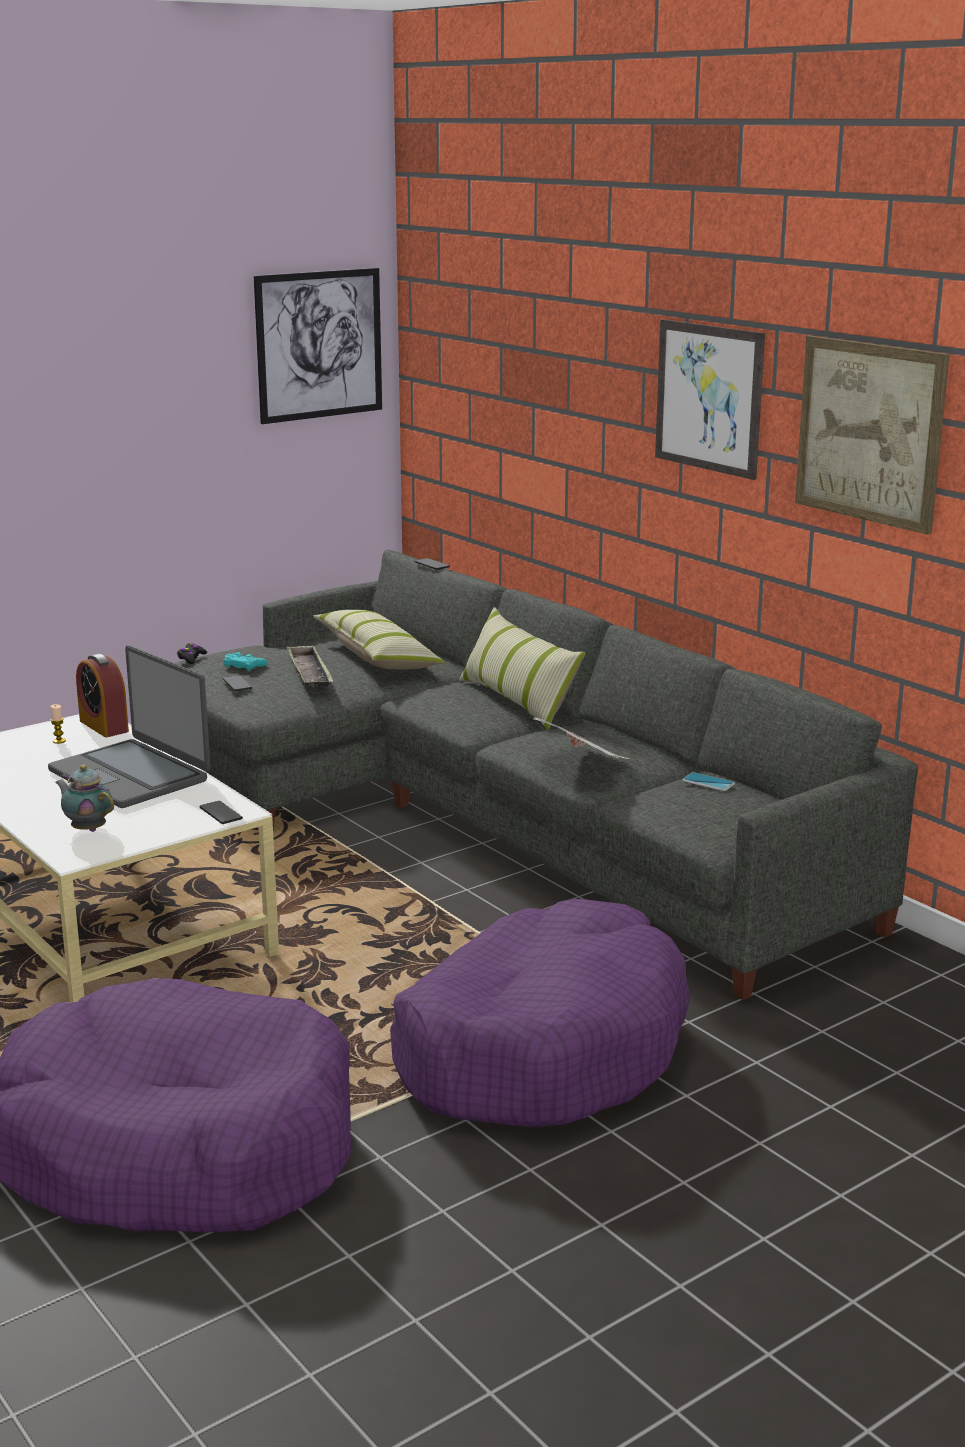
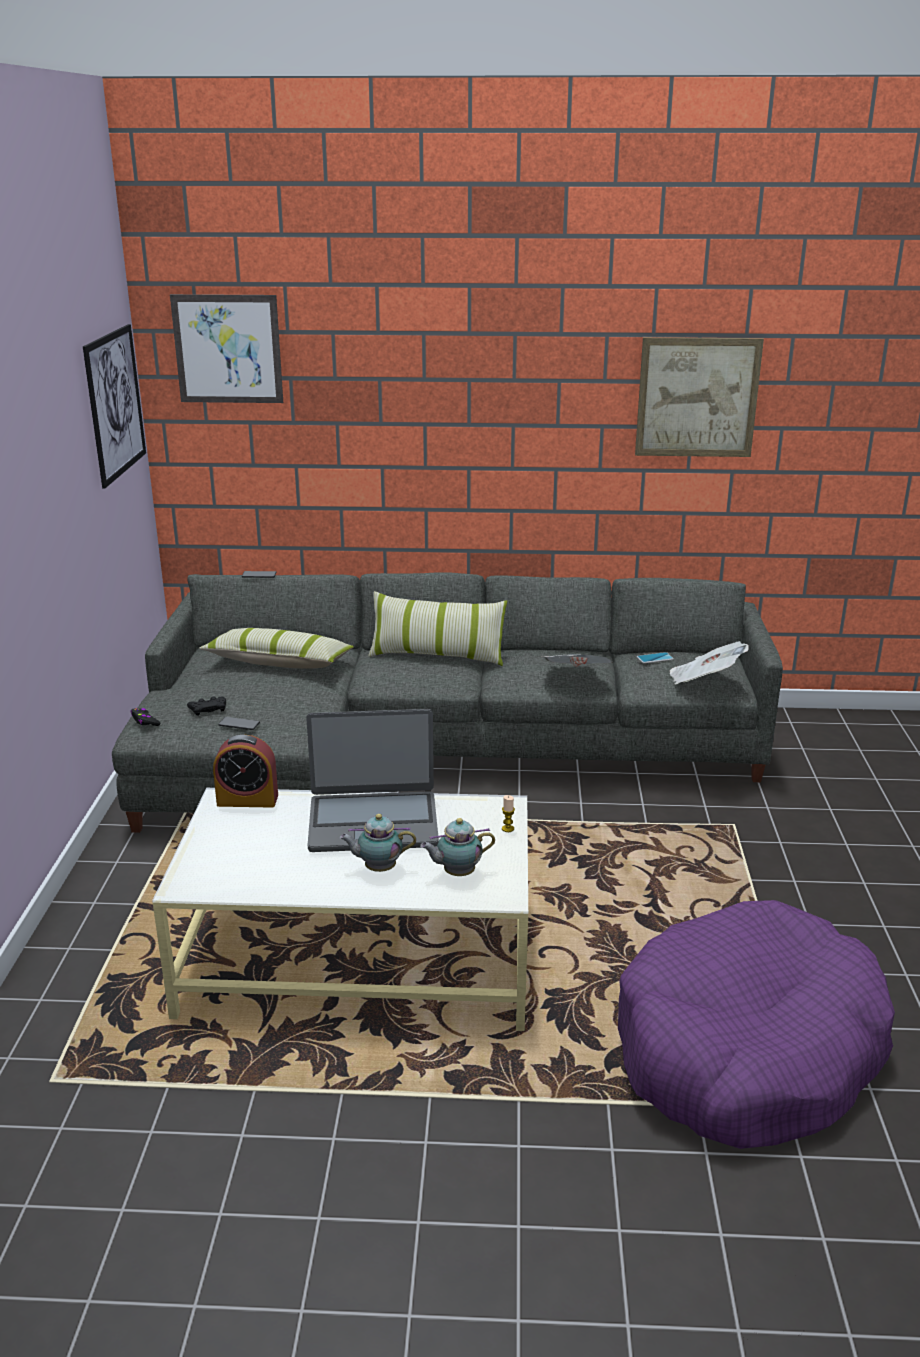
camera: 50 degrees left, 5 degrees up
candle [50,704,66,744] -> candle moved to [502,795,515,832]
phone [200,801,243,824] -> none
turquoise game controller [223,652,267,671] -> black game controller [187,696,226,716]
tray [287,645,334,687] -> none
purple dog bed [390,899,690,1127] -> none
picture [655,319,765,480] -> picture moved to [170,294,283,403]
none -> teapot [339,814,416,872]
none -> newspaper [670,641,749,684]

